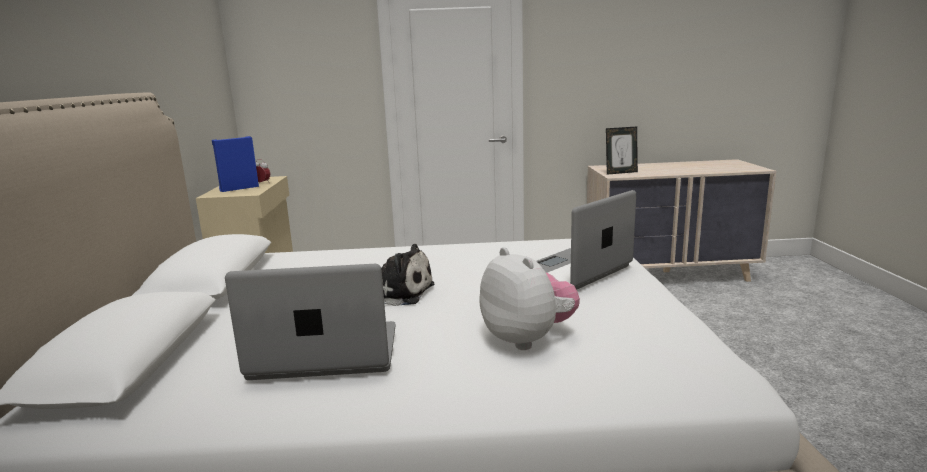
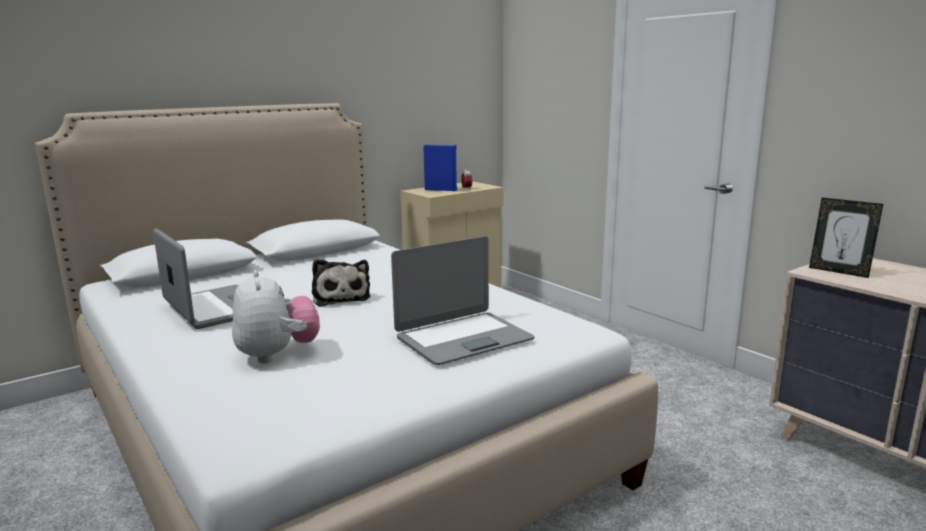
camera: 55 degrees right, 0 degrees up
plush toy [479,247,580,350] -> plush toy turned 45 degrees counterclockwise [232,270,320,363]
laptop [537,190,636,290] -> laptop turned 135 degrees clockwise [391,236,535,365]

